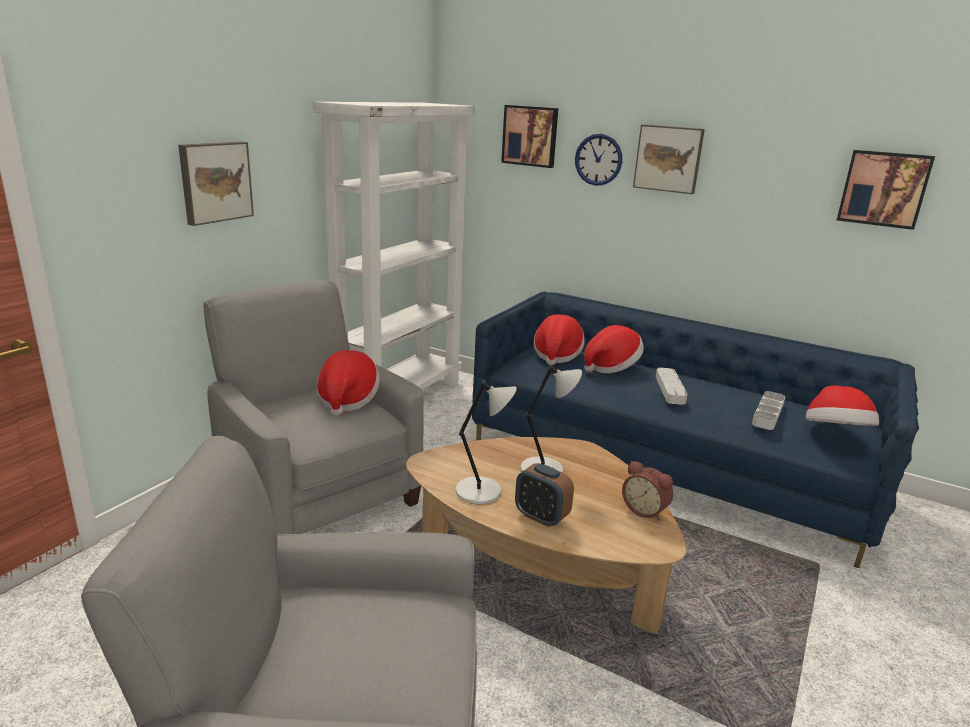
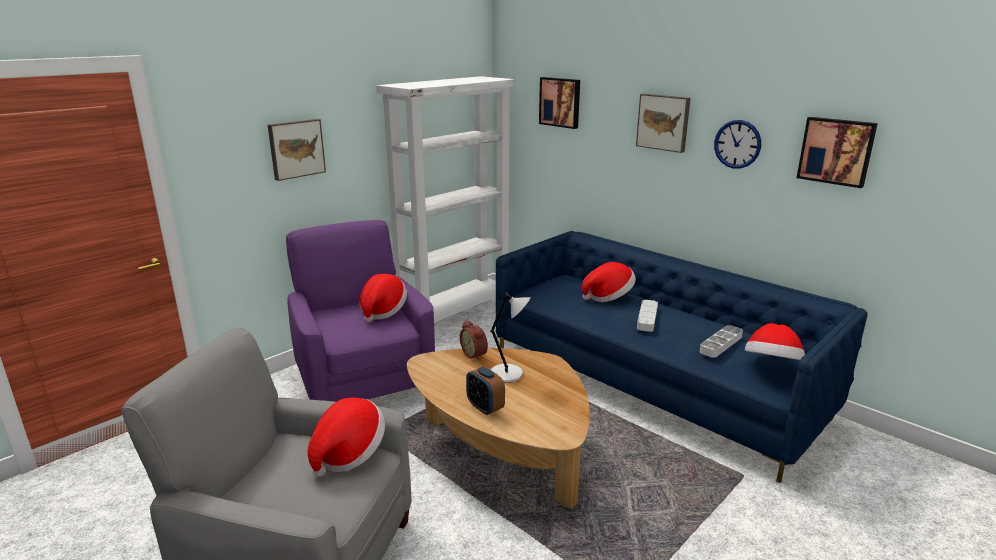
camera: 15 degrees right, 0 degrees up
grey armchair [204,280,424,535] -> purple armchair [286,220,435,402]
grey table lamp [456,380,517,504] -> none
hat [534,314,585,365] -> hat moved to [308,398,385,478]
wall clock [575,134,622,186] -> wall clock moved to [714,120,761,169]
alarm clock [622,461,673,520] -> alarm clock moved to [460,320,488,361]

